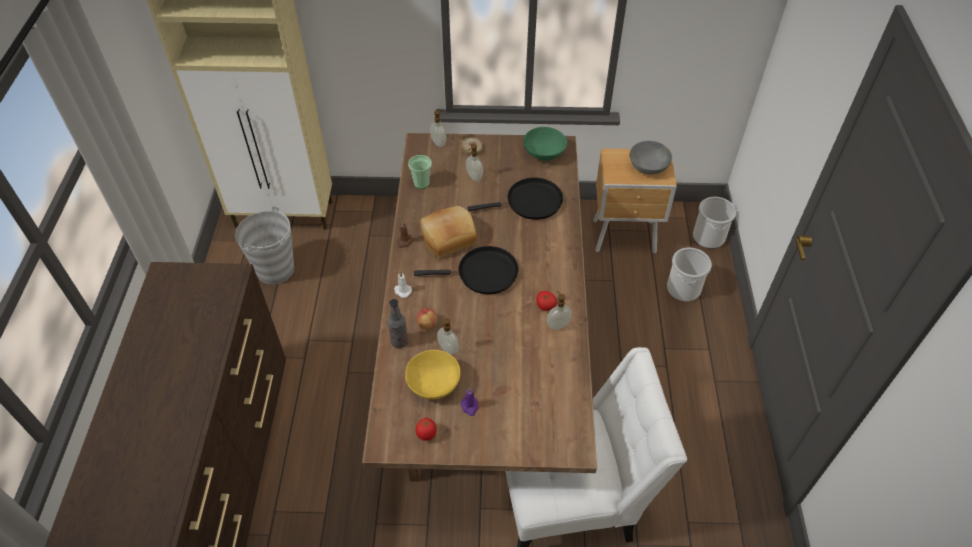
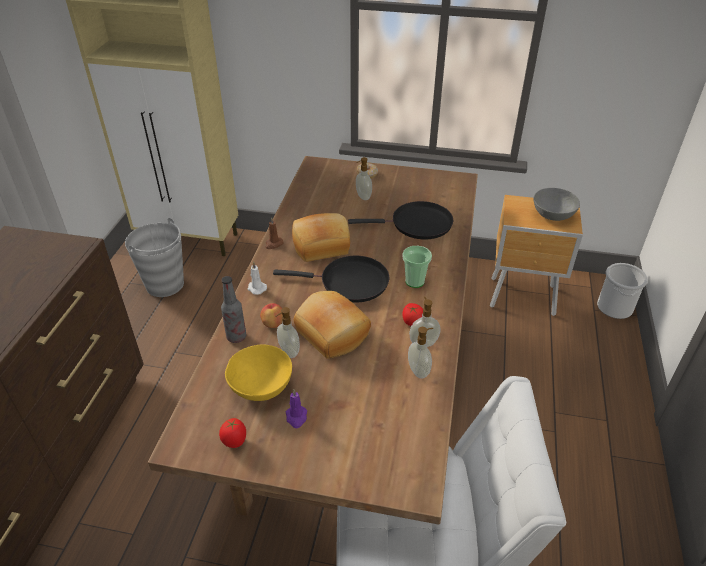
camera: 10 degrees right, 10 degrees down
cup [408,155,432,189] -> cup moved to [402,246,432,288]
soap dispenser [430,110,446,147] -> soap dispenser moved to [408,327,433,379]
green bowl [523,127,567,161] -> none
bucket [667,247,712,301] -> none
none -> bread [294,291,371,359]

